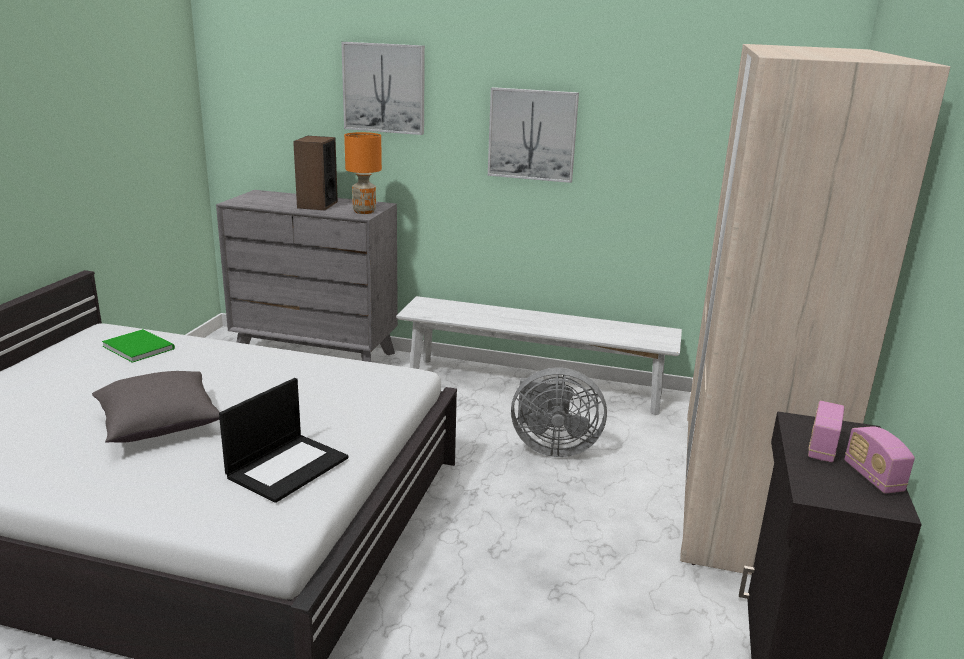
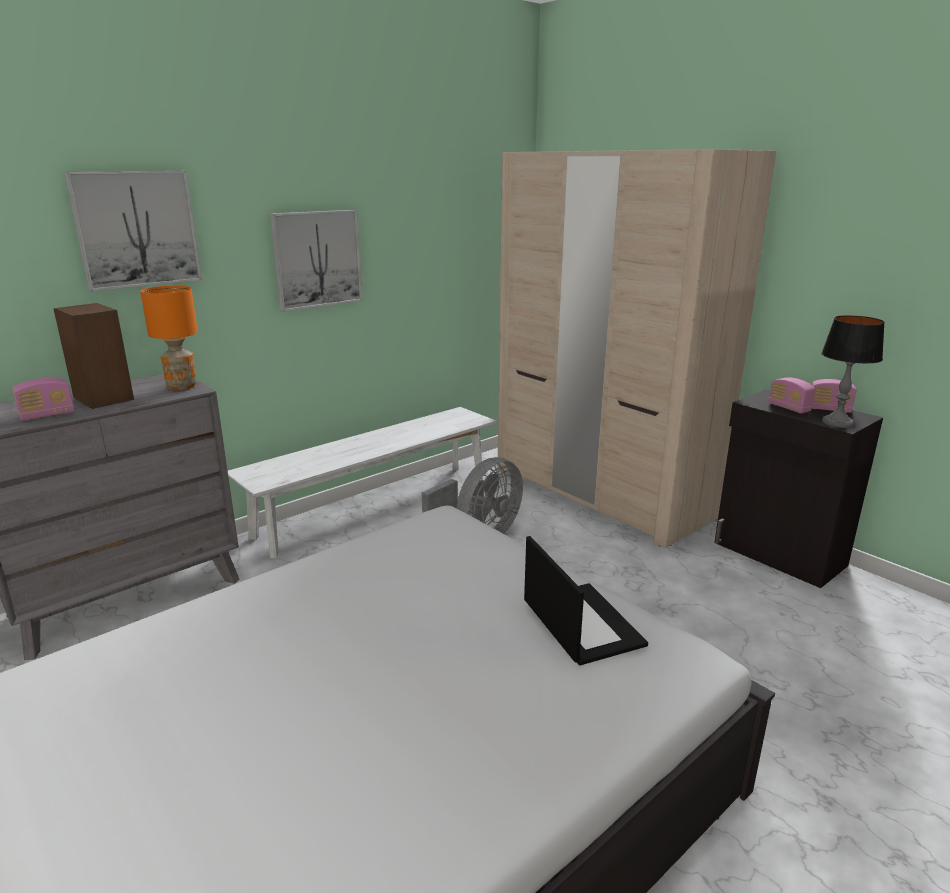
camera: 55 degrees left, 0 degrees up
grey pillow [92,371,220,443] -> none
green book [102,329,175,363] -> none
none -> radio [12,378,75,420]
none -> table lamp [821,315,885,428]

